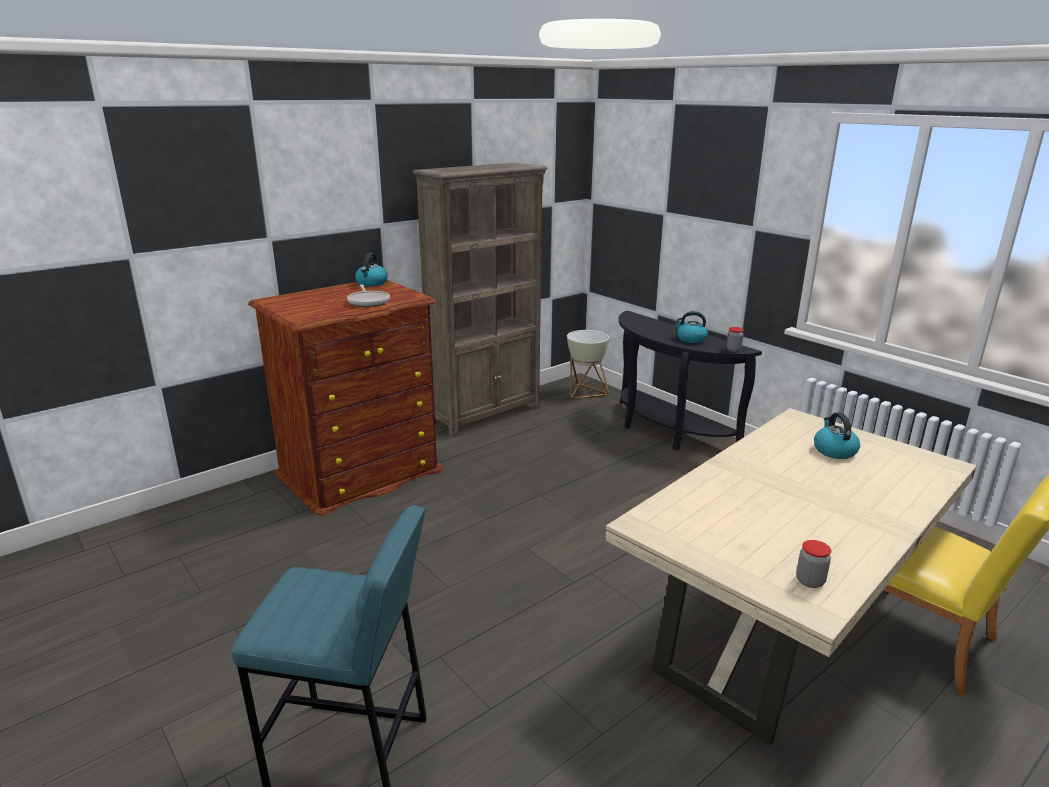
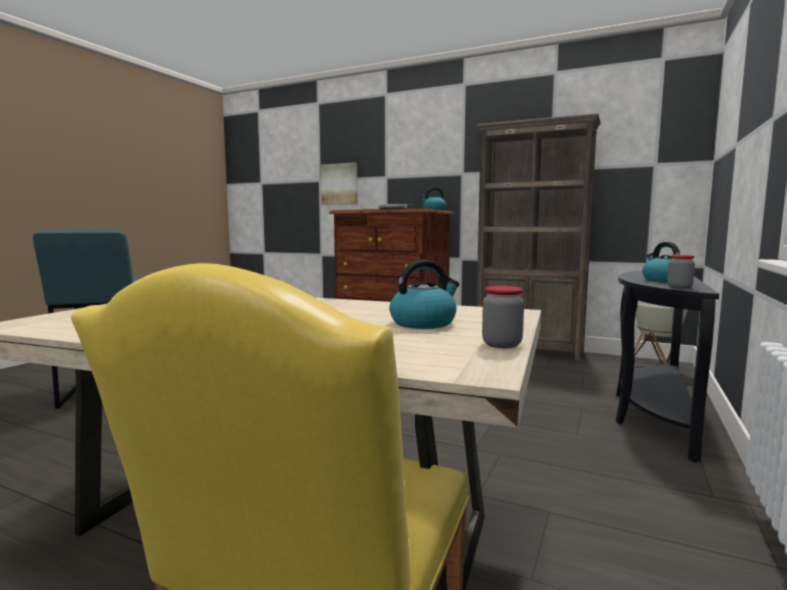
camera: 65 degrees right, 15 degrees down
jar [796,540,831,588] -> jar moved to [482,286,524,348]
none -> picture [321,162,358,205]

